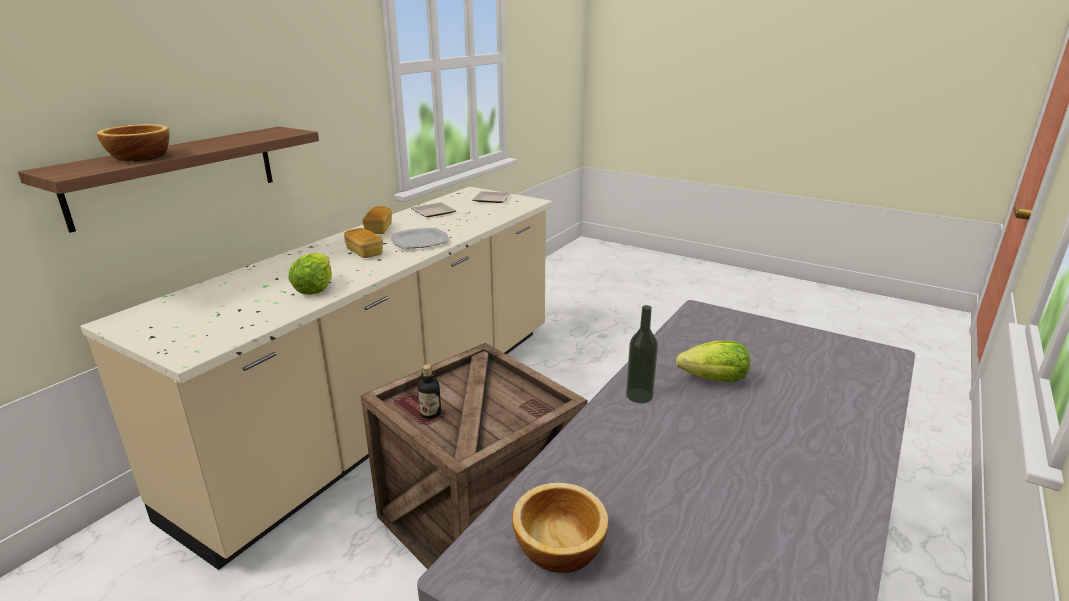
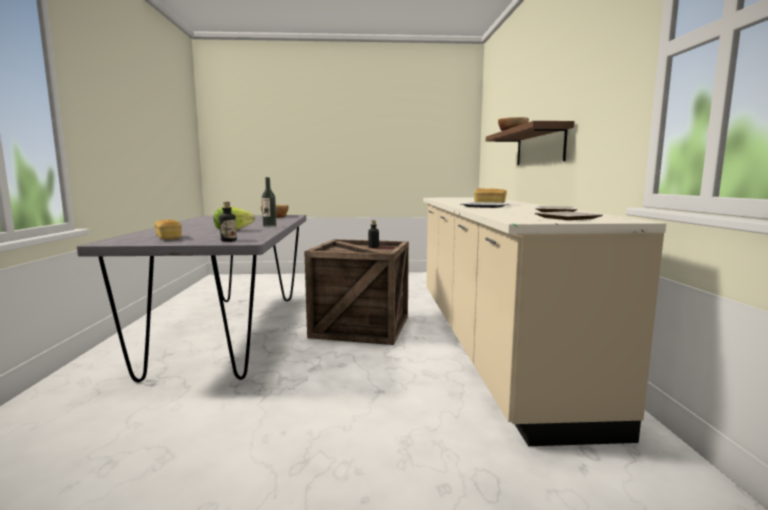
camera: 145 degrees right, 15 degrees down
lettuce [289,252,332,295] -> none
bread [363,206,392,234] -> bread moved to [154,220,182,240]
none -> bottle [219,202,237,242]

